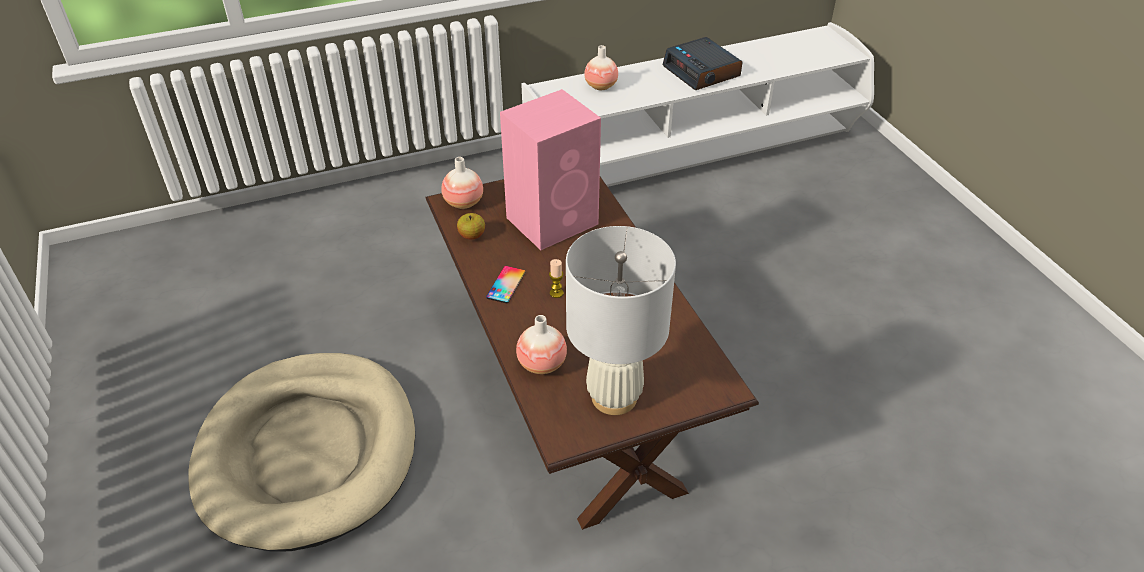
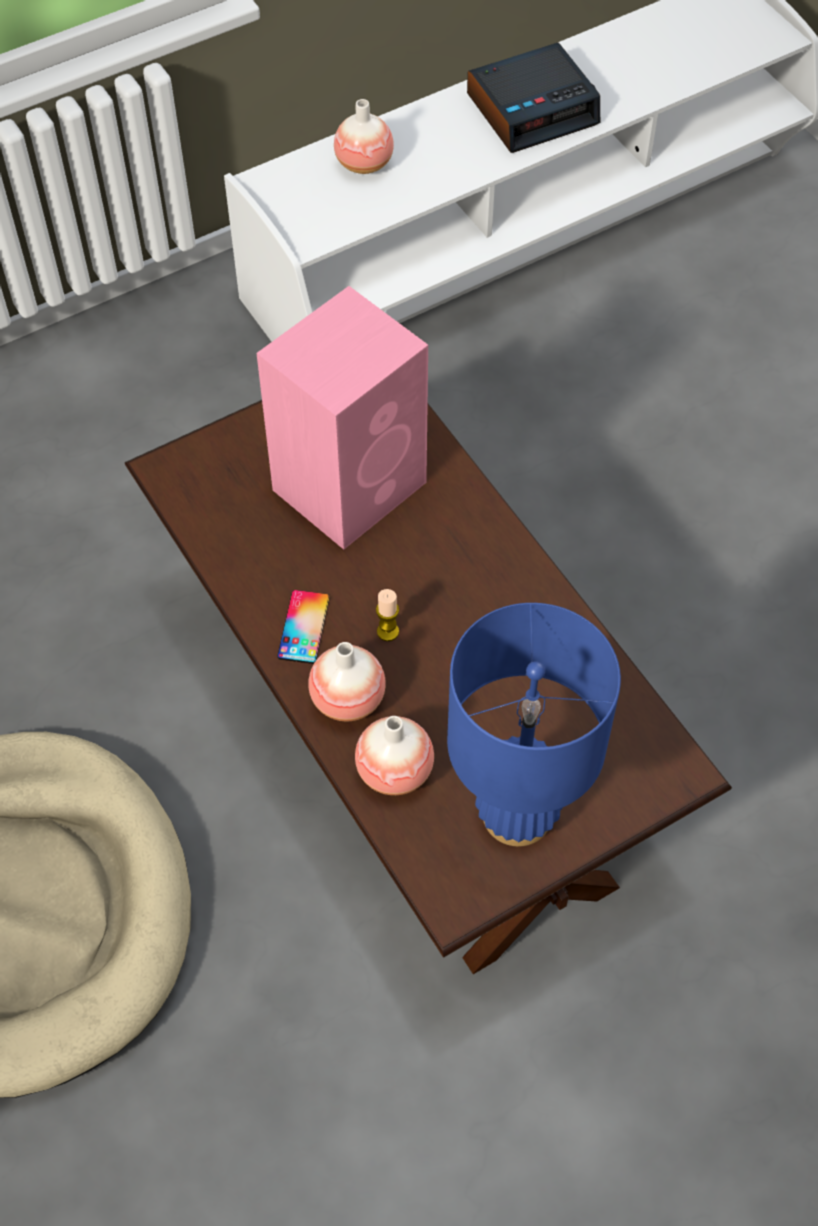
camera: 10 degrees left, 15 degrees up
vase [441,157,483,209] -> vase moved to [308,642,386,721]
apple [457,213,485,240] -> none
white table lamp [566,226,676,415] -> blue table lamp [447,603,621,846]
alarm clock [662,37,743,90] -> alarm clock turned 75 degrees counterclockwise [467,43,600,153]

